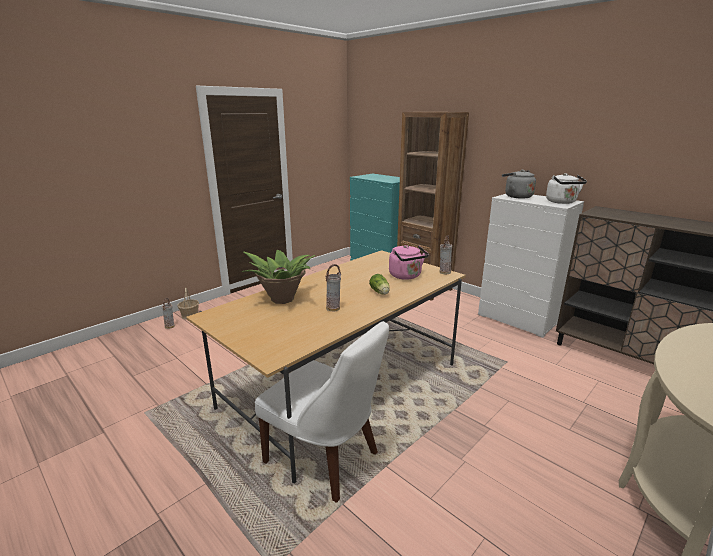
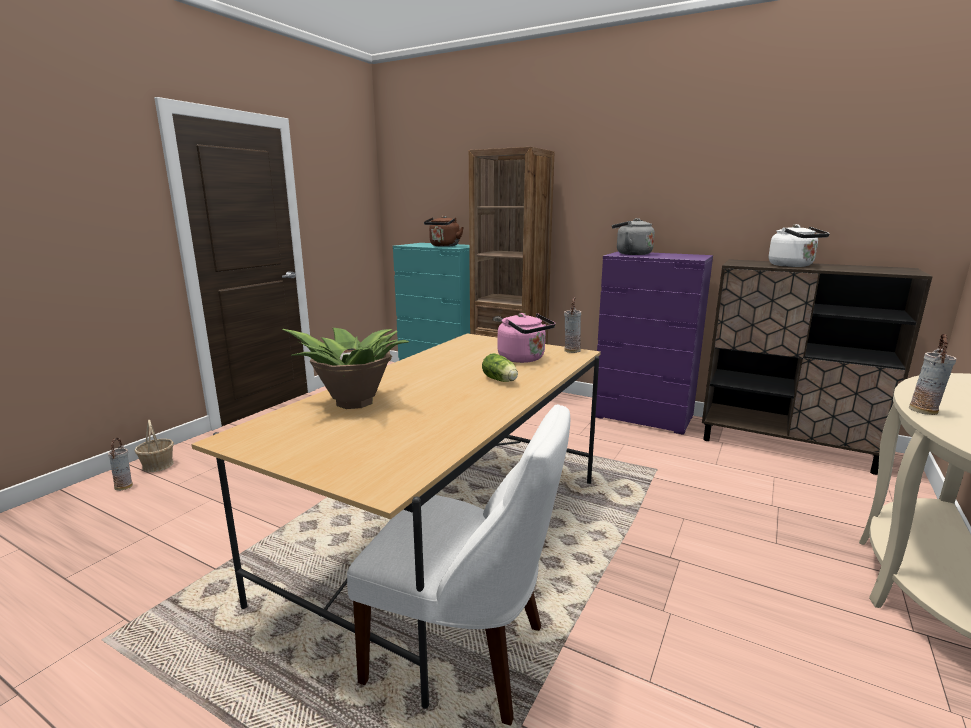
camera: 15 degrees left, 5 degrees down
vase [325,264,341,311] -> vase moved to [909,334,956,415]
white dresser [478,194,584,338] -> purple dresser [595,251,713,435]
white kettle [546,173,587,204] -> white kettle moved to [769,224,830,267]
none -> brown kettle [424,216,464,247]

